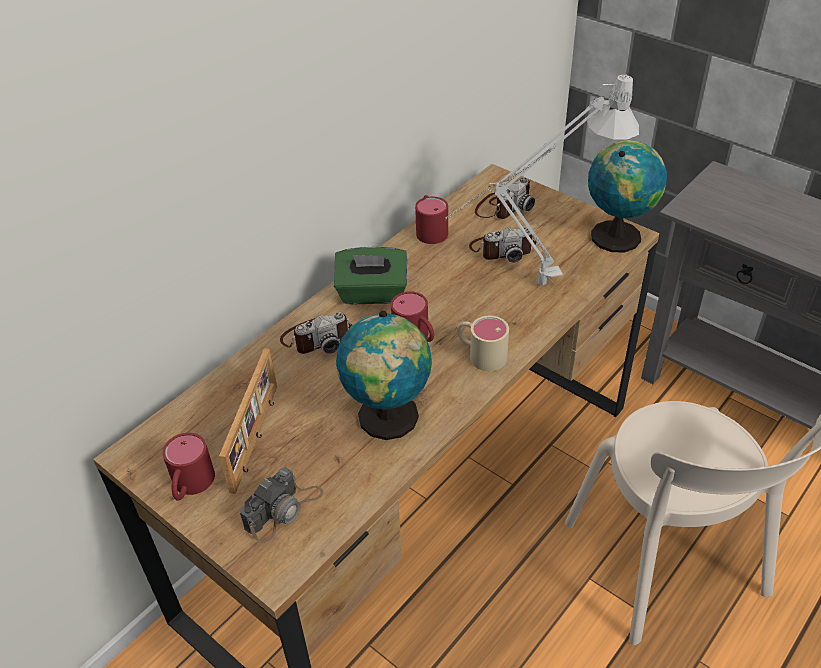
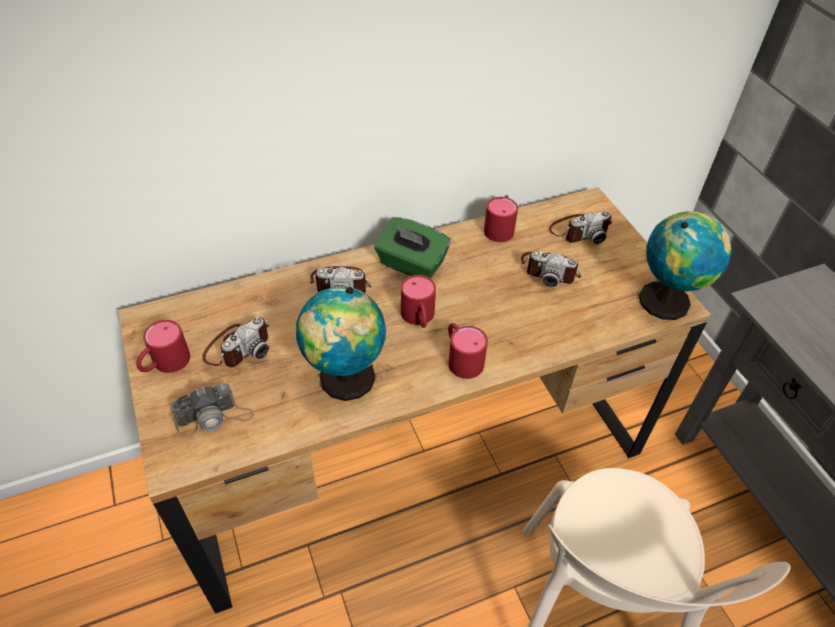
camera: 25 degrees right, 5 degrees up
picture frame [219,348,277,494] -> camera [202,317,269,367]
grey table lamp [445,73,639,286] -> none
beige mug [457,316,509,371] -> red mug [448,323,488,379]

